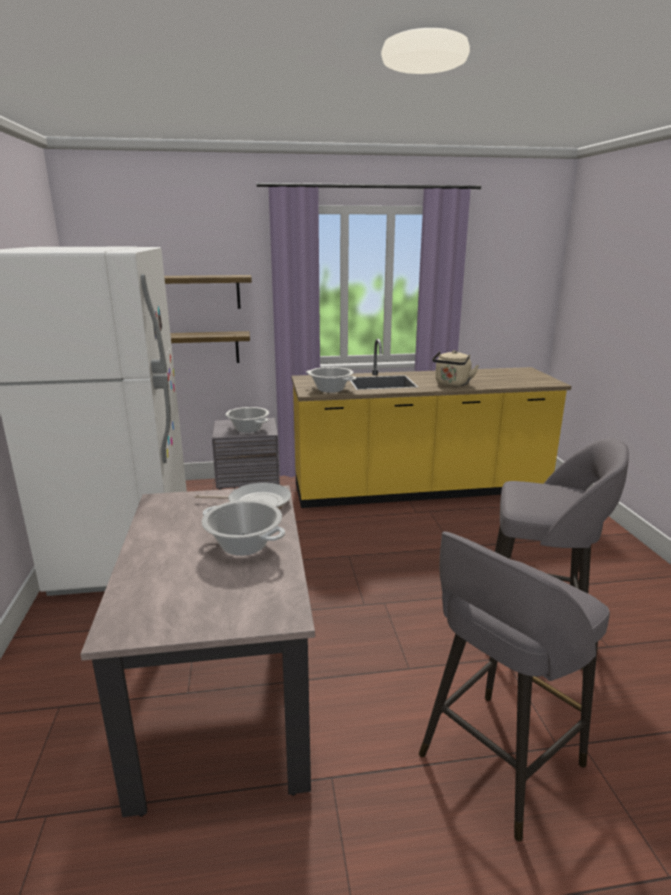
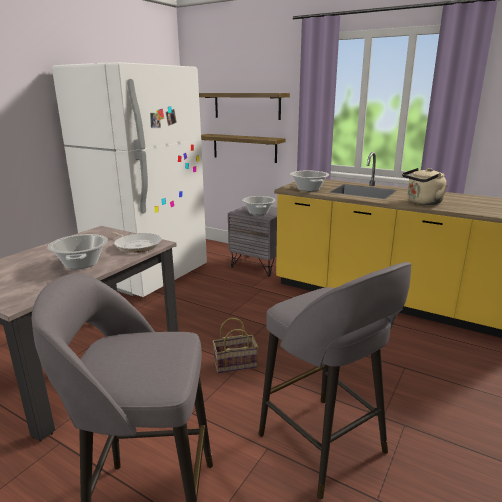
camera: 40 degrees right, 0 degrees up
none -> basket [213,318,258,373]

